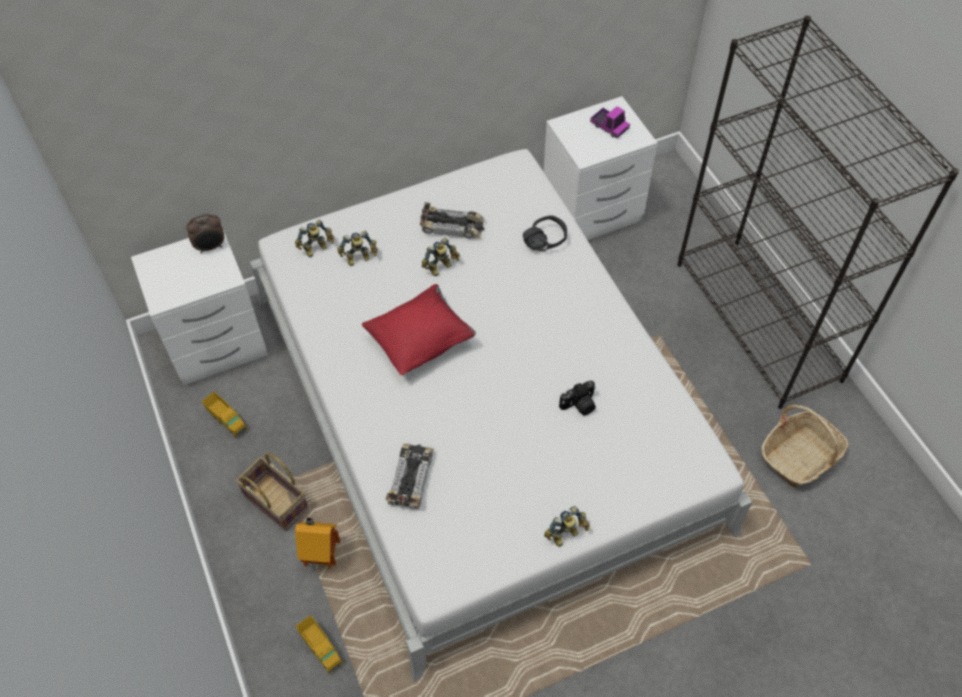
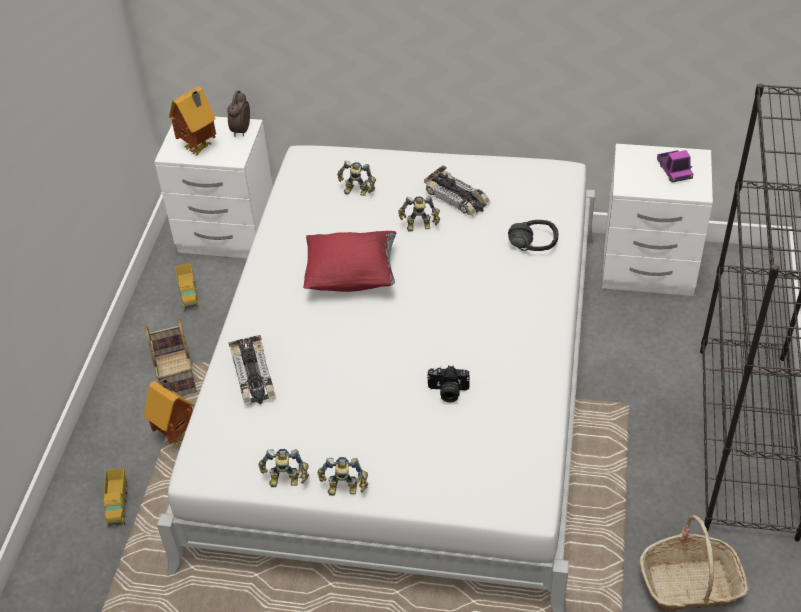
camera: 35 degrees right, 10 degrees down
alarm clock [186,214,224,253] -> alarm clock turned 90 degrees clockwise [227,90,250,137]
toy robot [295,219,335,257] -> toy robot moved to [258,449,309,487]
toy car [386,443,434,510] -> toy car turned 120 degrees clockwise [228,335,276,405]
none -> toy house [169,86,216,156]

